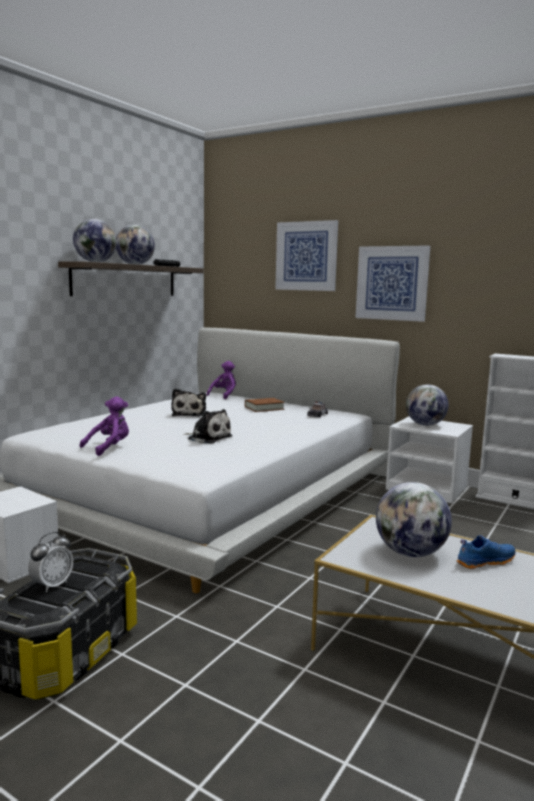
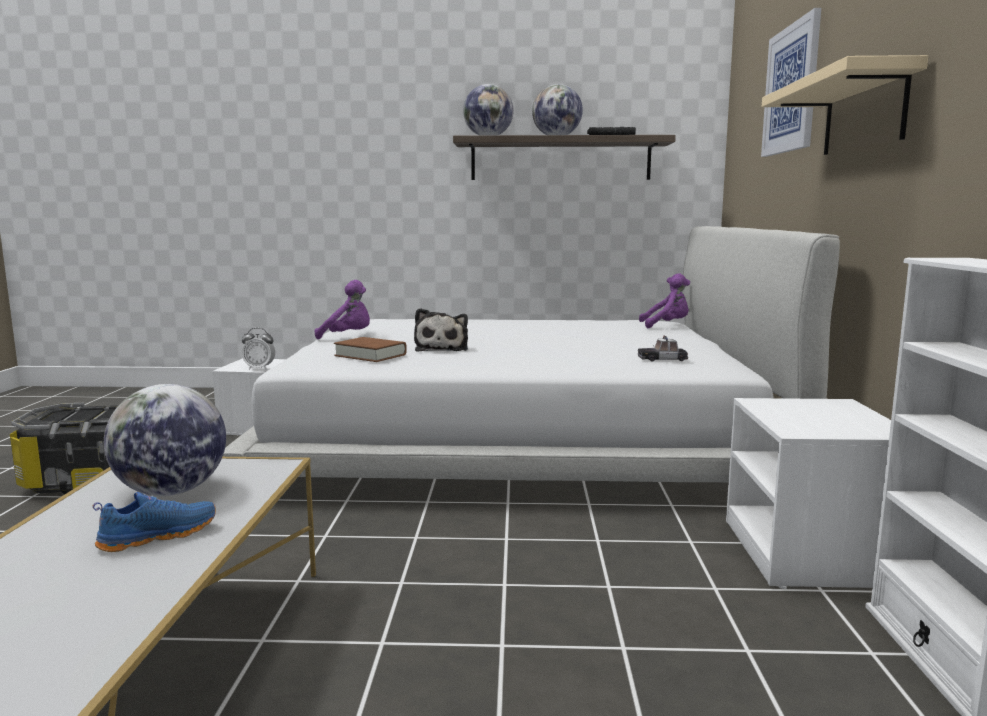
camera: 60 degrees right, 0 degrees up
alarm clock [28,532,73,592] -> alarm clock moved to [242,328,275,370]
plush toy [171,388,206,417] -> none
brown book [245,398,285,412] -> brown book moved to [334,337,407,362]
picture [355,245,430,322] -> beige shelf [762,55,928,155]
globe [406,384,449,426] -> none
blue shoe [457,535,515,569] -> blue shoe turned 75 degrees counterclockwise [93,492,216,552]

